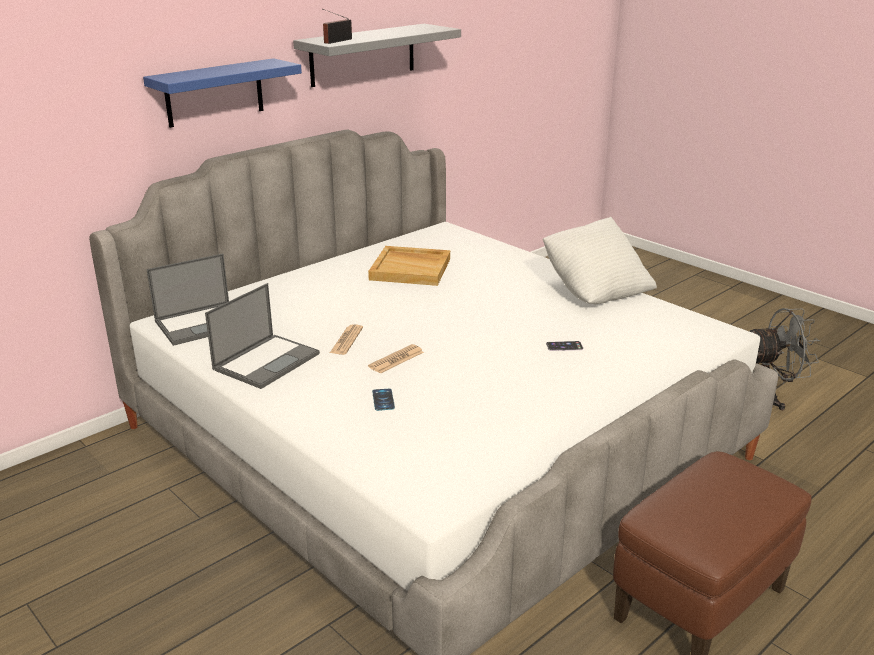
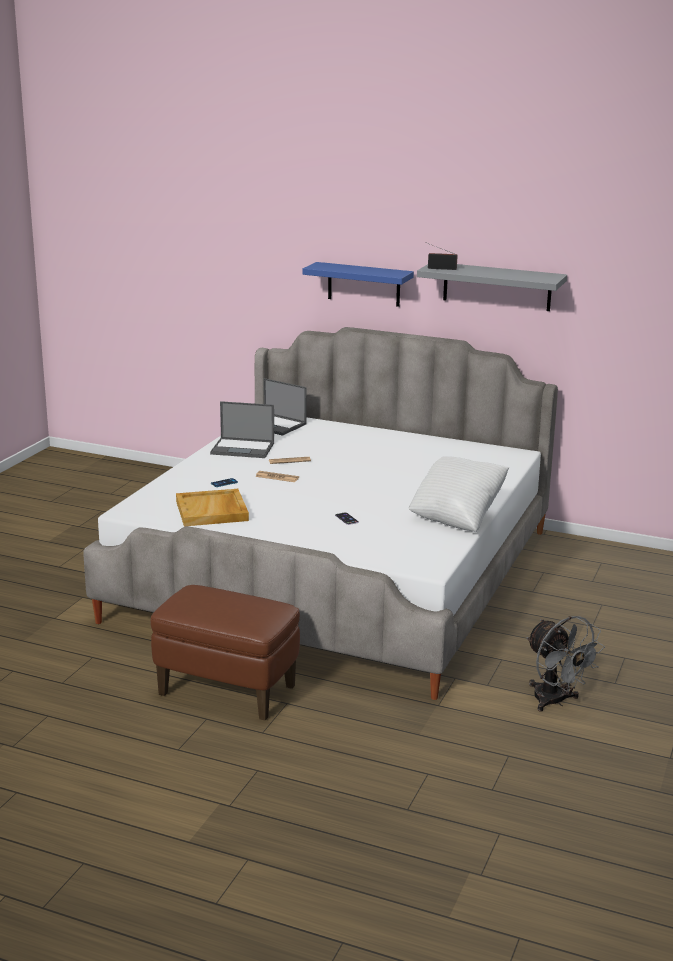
camera: 65 degrees right, 5 degrees down
beige tray [368,246,450,286] -> beige tray moved to [176,489,249,526]

